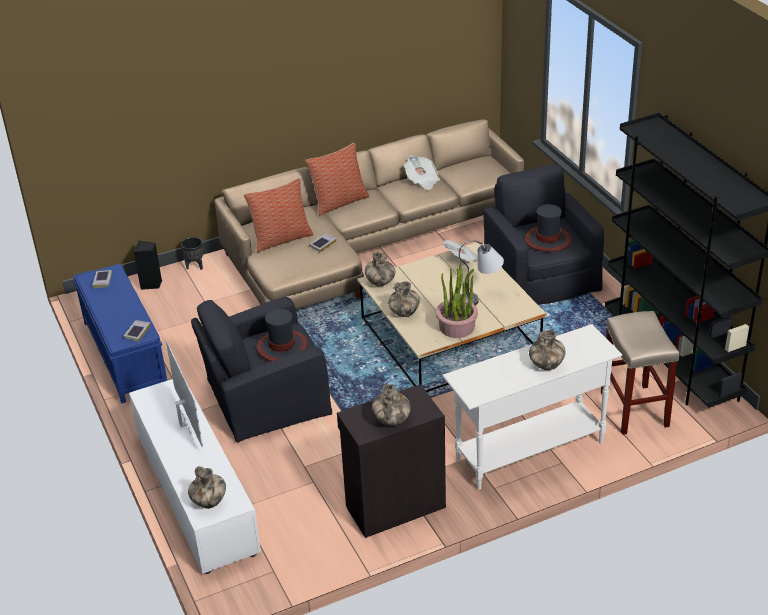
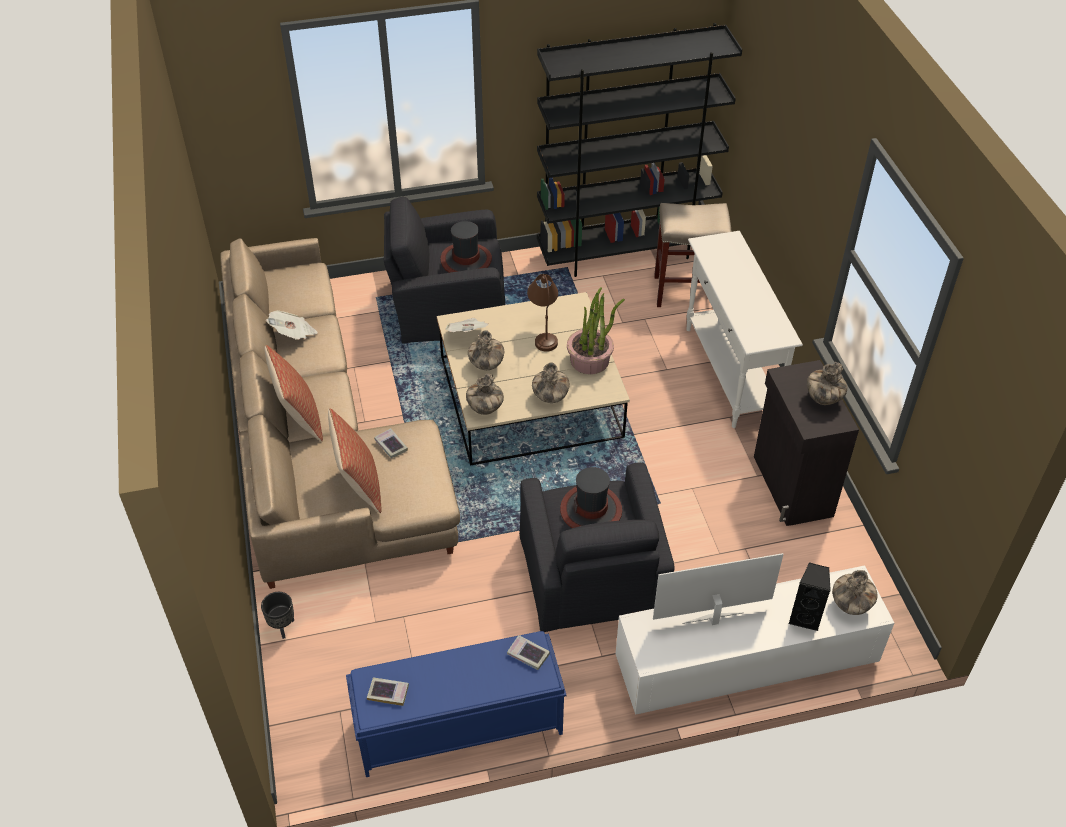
camera: 80 degrees left, 10 degrees up
black speaker [134,241,162,290] -> black speaker moved to [788,562,831,631]
grey table lamp [459,240,504,306] -> brown table lamp [527,274,558,352]
vase [529,330,565,370] -> vase moved to [468,330,505,370]

